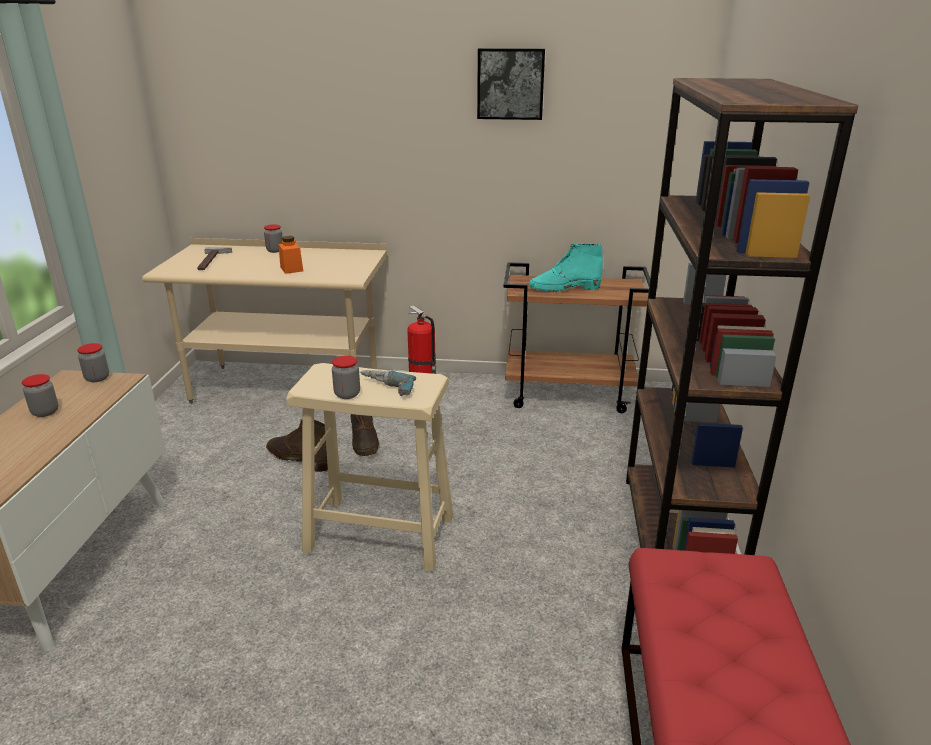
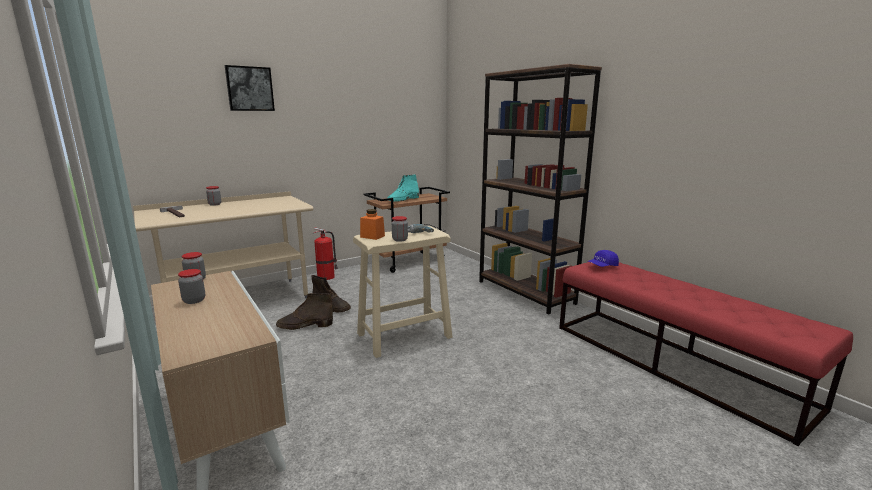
camera: 40 degrees left, 10 degrees down
orange jar [279,236,303,274] -> orange jar moved to [360,209,385,240]
picture [477,48,545,120] -> picture moved to [225,65,275,111]
none -> blue cap [587,250,619,267]

